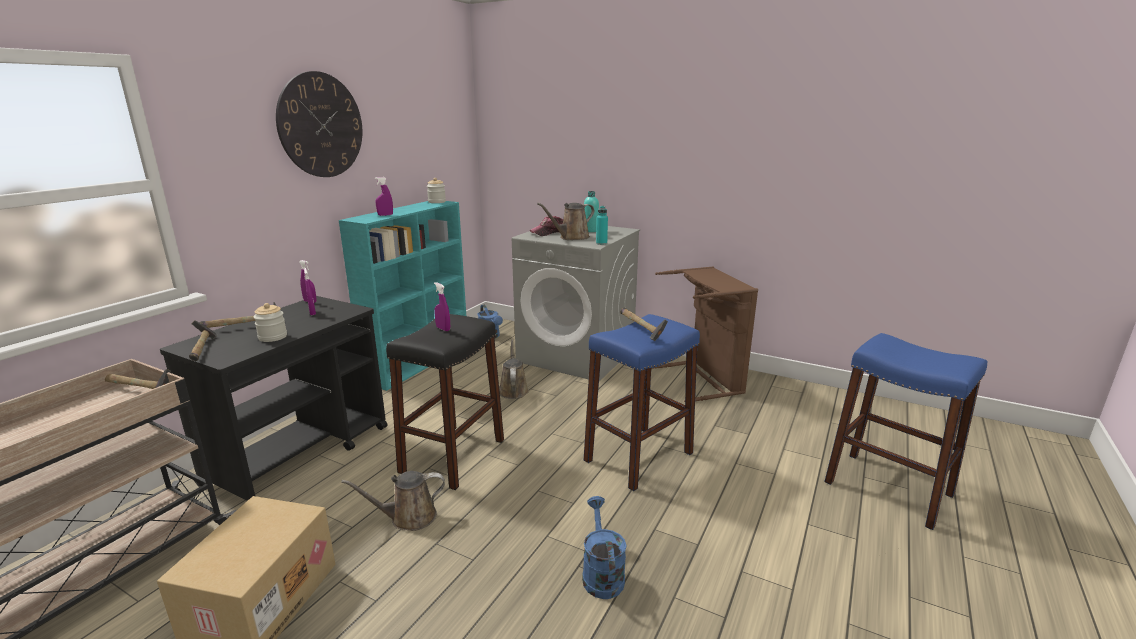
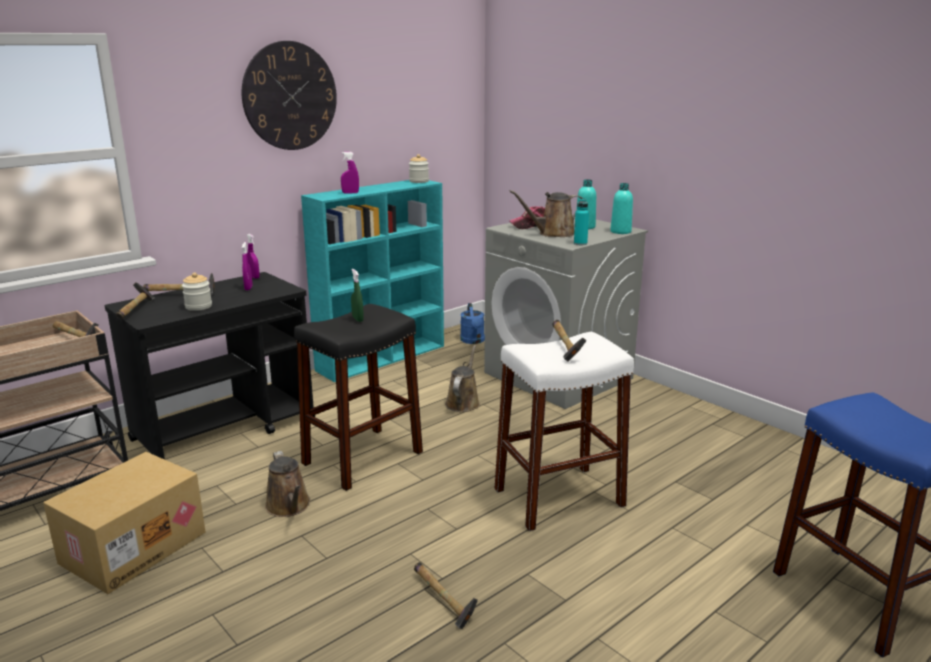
camera: 20 degrees right, 0 degrees up
brown watering can [341,471,445,531] -> brown watering can turned 120 degrees counterclockwise [265,451,310,517]
purple spray bottle [434,282,450,331] -> green spray bottle [351,269,364,322]
blue watering can [582,496,627,599] -> hammer [414,562,478,629]
blue stool [584,314,700,491] -> white stool [494,332,634,531]
brown laundry basket [651,267,758,402] -> none
none -> turquoise bottle [610,183,633,234]

